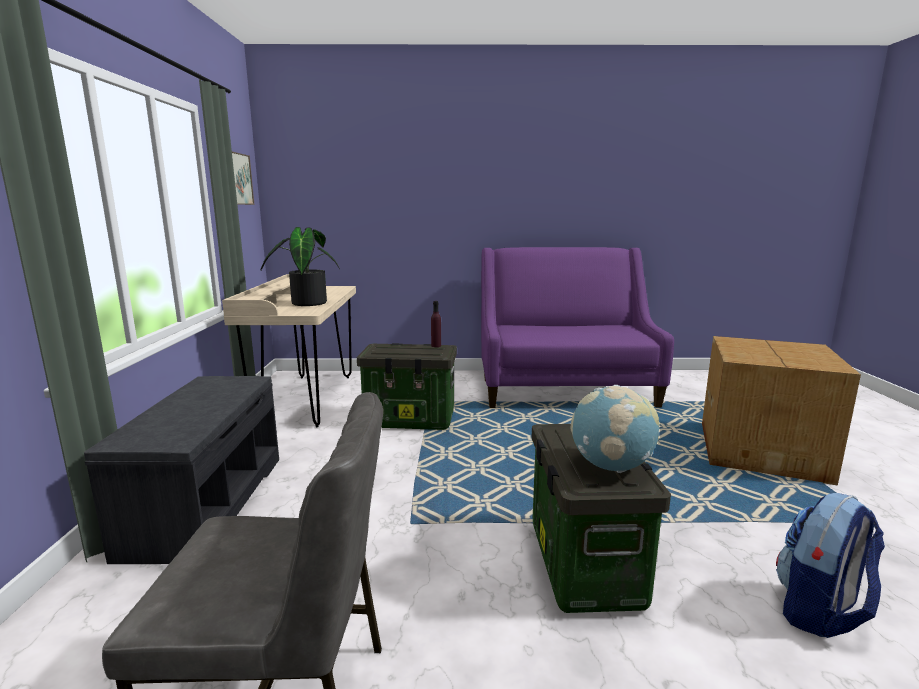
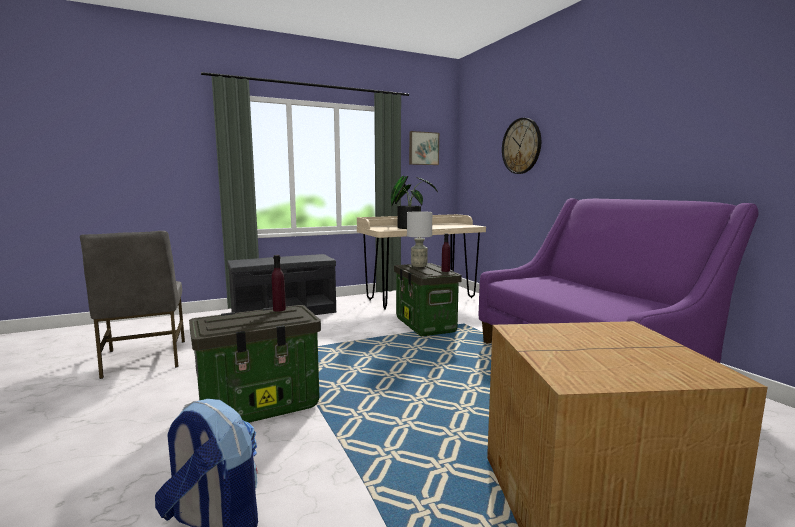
camera: 65 degrees right, 5 degrees down
globe [571,385,660,473] -> none
none -> purple bottle [272,255,286,312]
none -> grey table lamp [407,211,432,267]
none -> wall clock [502,118,541,174]

